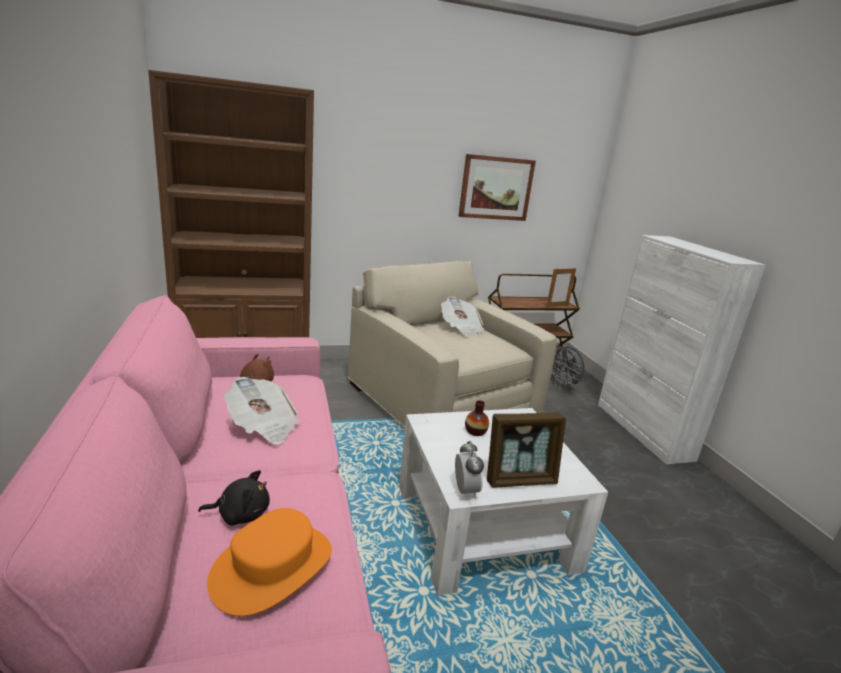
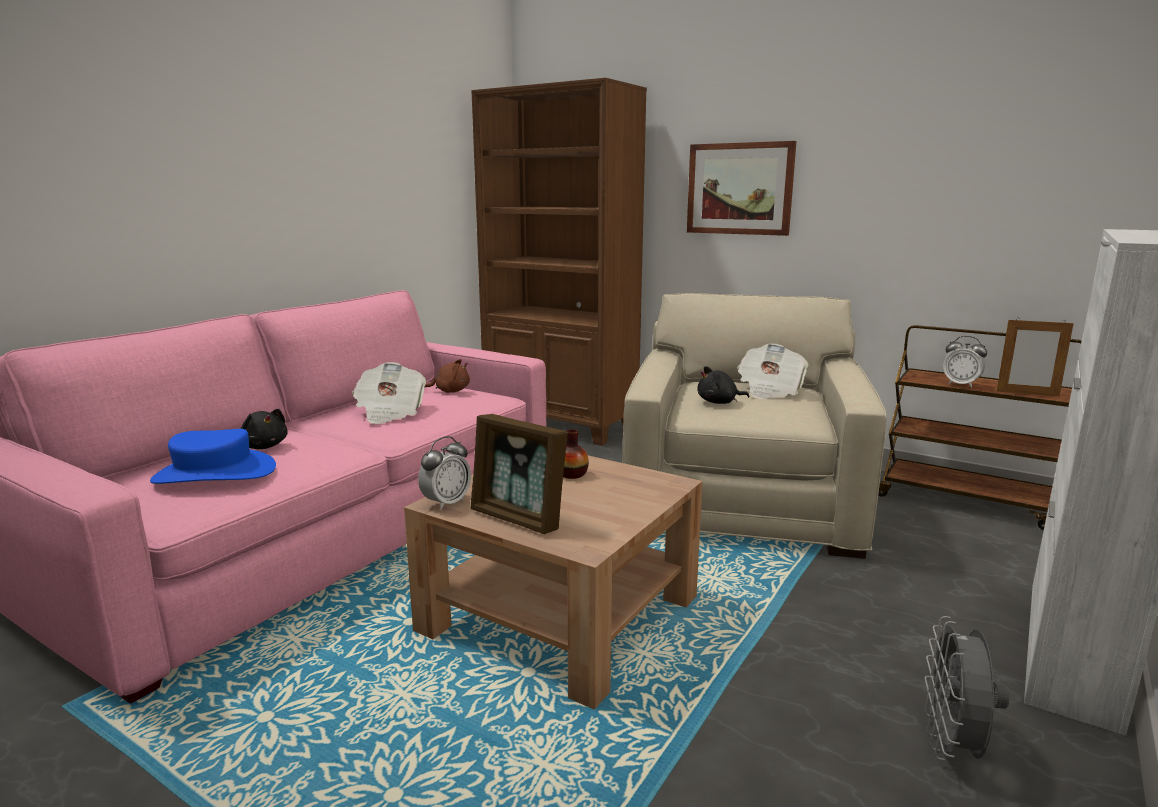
camera: 50 degrees right, 5 degrees down
orange hat [207,508,332,616] -> blue hat [150,429,276,484]
white coffee table [399,408,608,596] -> brown coffee table [404,456,703,710]
picture [459,154,536,221] -> picture moved to [687,141,796,236]
grey fan [550,345,585,389] -> grey fan moved to [924,616,1009,761]
none -> black plush toy [697,366,750,404]
none -> alarm clock [943,336,987,388]

